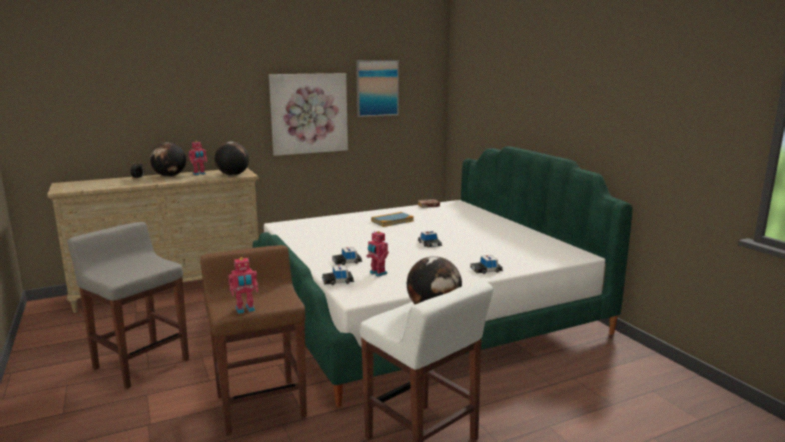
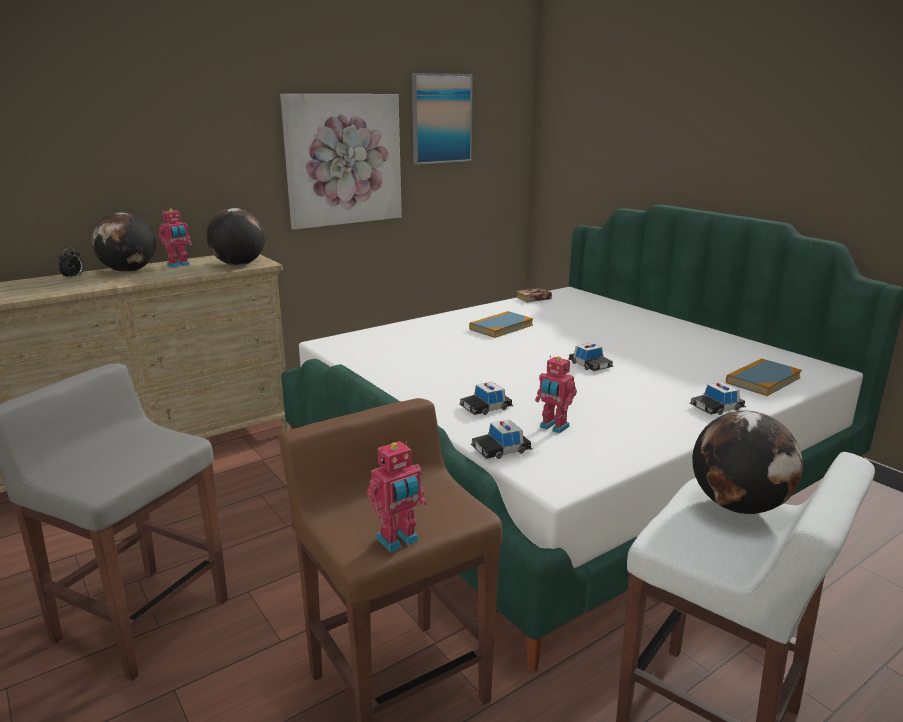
camera: 10 degrees left, 5 degrees up
none -> book [726,359,802,396]

